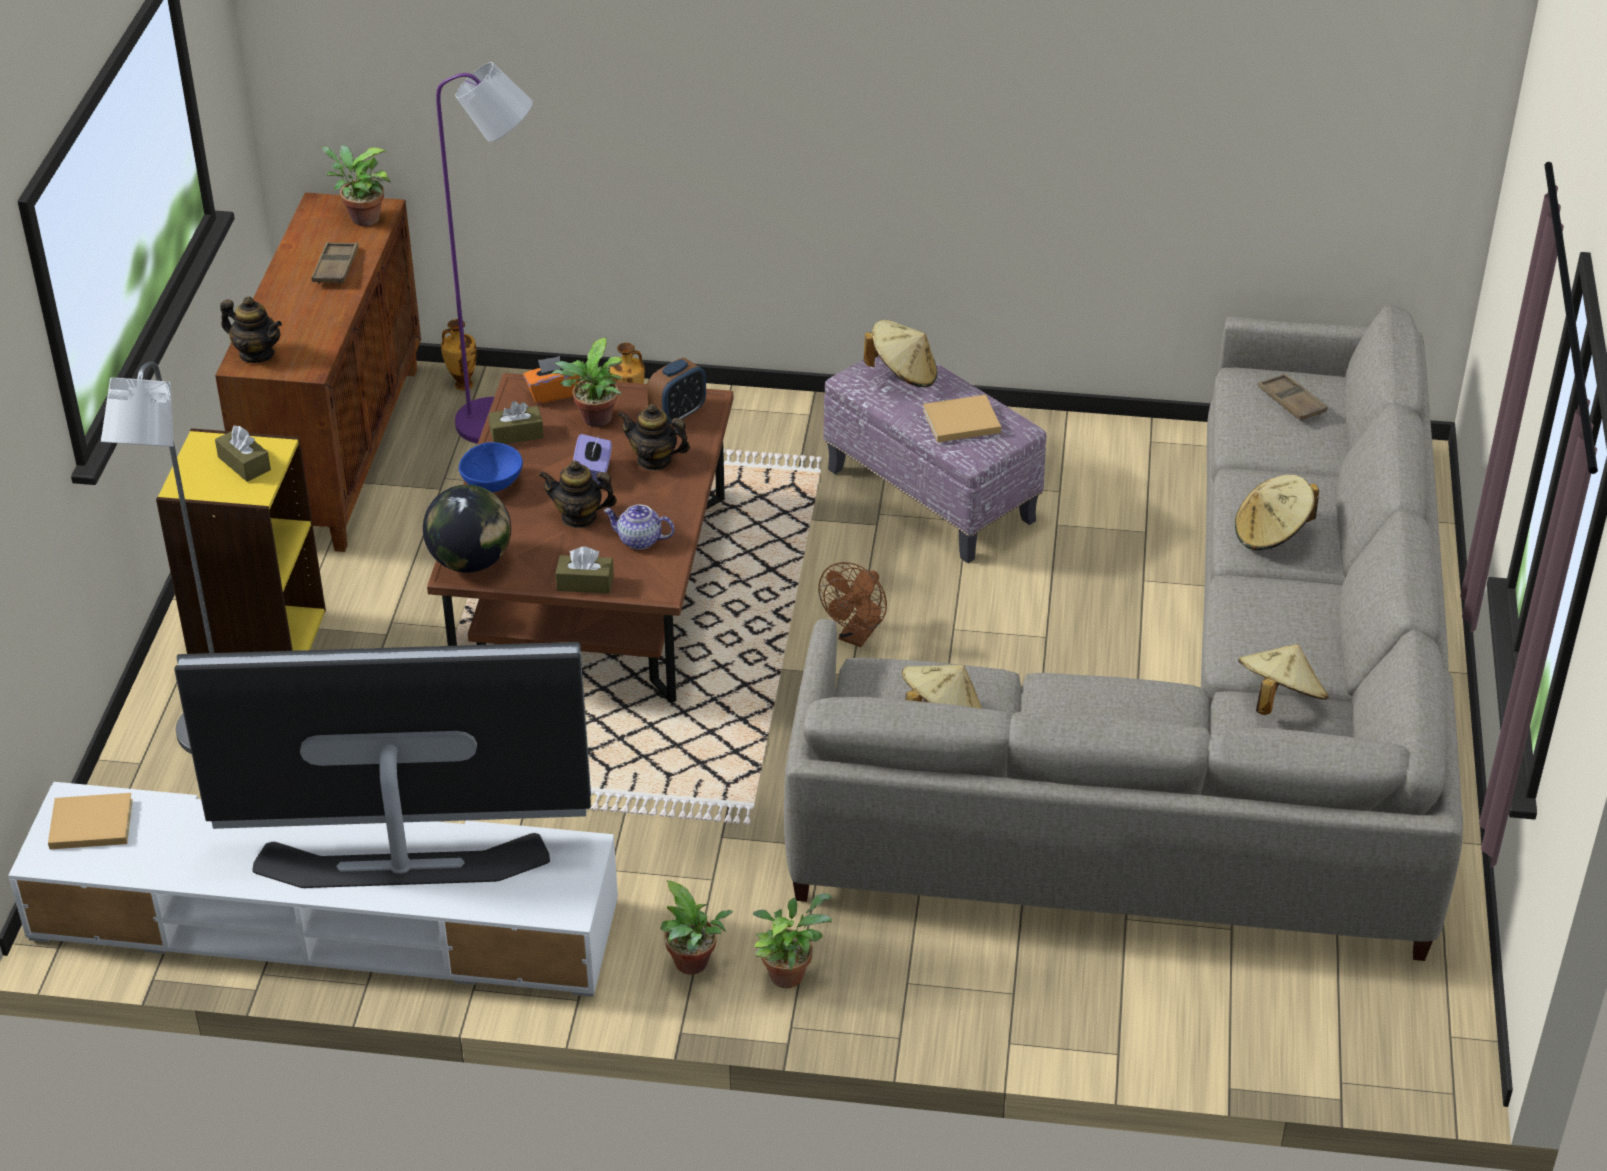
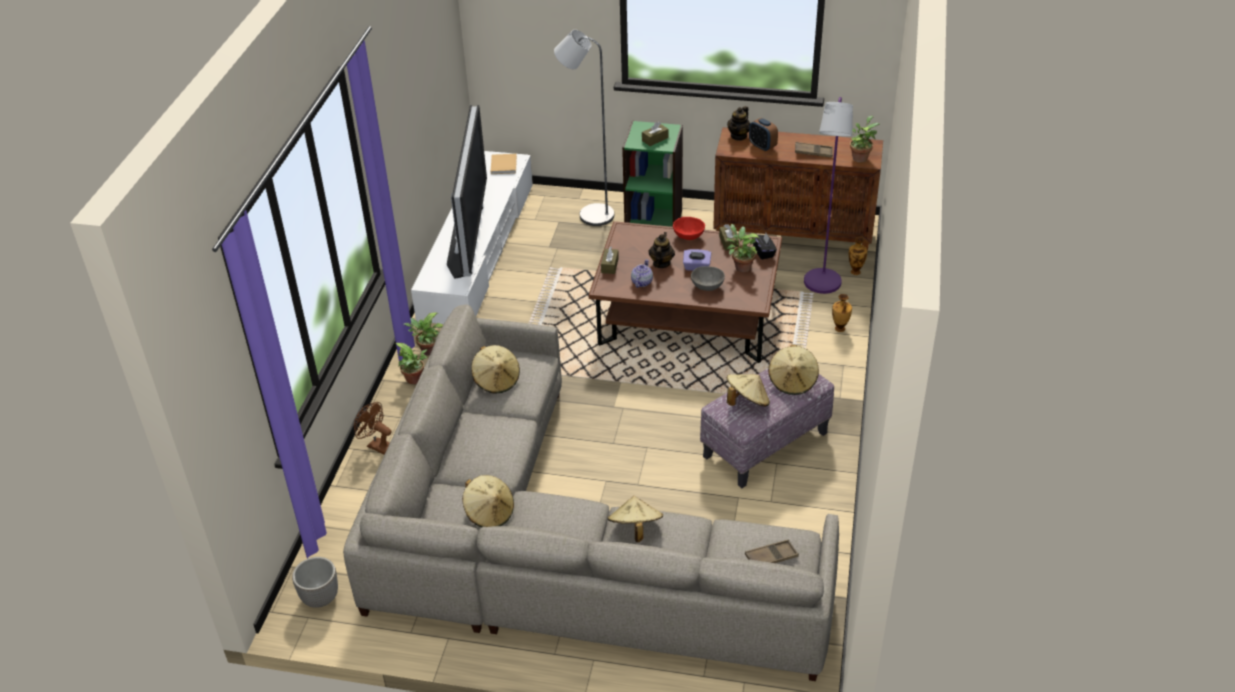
camera: 95 degrees right, 0 degrees up
yellow bookcase [156,428,326,654] -> green bookcase [622,121,683,227]
globe [423,485,511,573] -> none
blue bowl [459,442,523,492] -> red bowl [673,217,705,240]
orange tissue box [523,356,580,404] -> black tissue box [752,233,777,259]
teapot [618,404,690,471] -> grey bowl [691,266,725,291]
alarm clock [647,358,706,424] -> alarm clock moved to [749,118,778,152]
brown fan [818,562,887,647] -> brown fan moved to [354,402,392,455]
beige book [923,395,1001,442] -> beige hat [727,374,770,406]
none -> planter [292,557,338,608]

